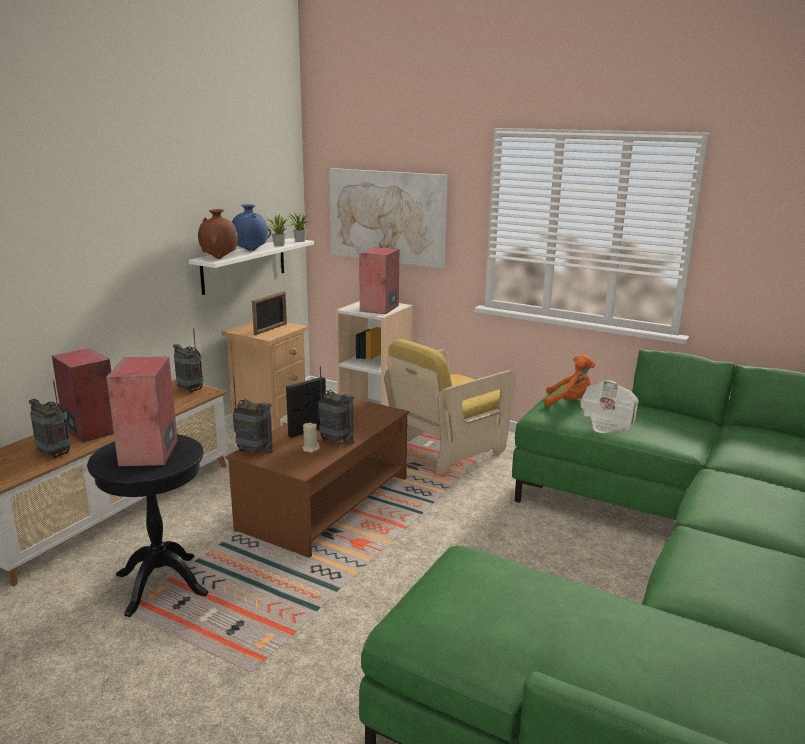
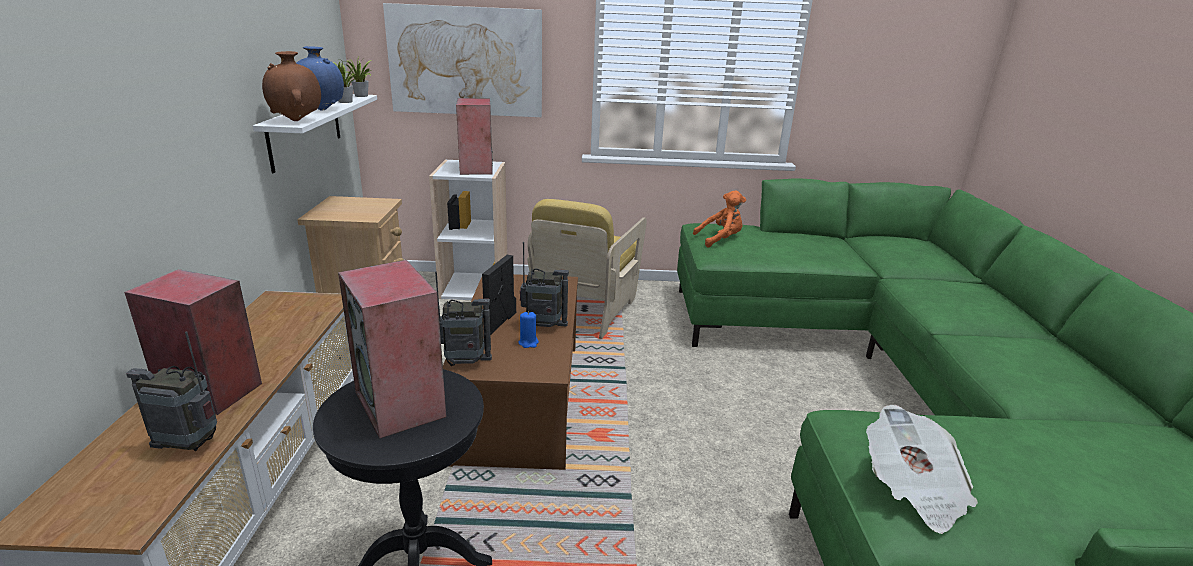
camera: 30 degrees left, 5 degrees up
radio [173,328,204,392] -> none
picture frame [252,291,287,335] -> none
beige candle [302,423,320,453] -> blue candle [518,312,539,348]
newspaper [580,380,639,433] -> newspaper moved to [866,405,978,534]

